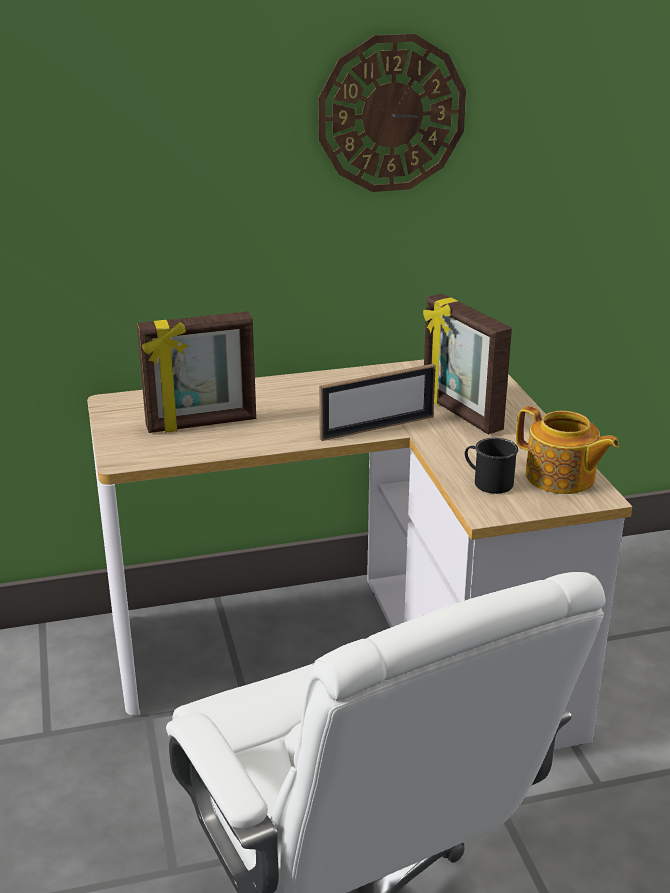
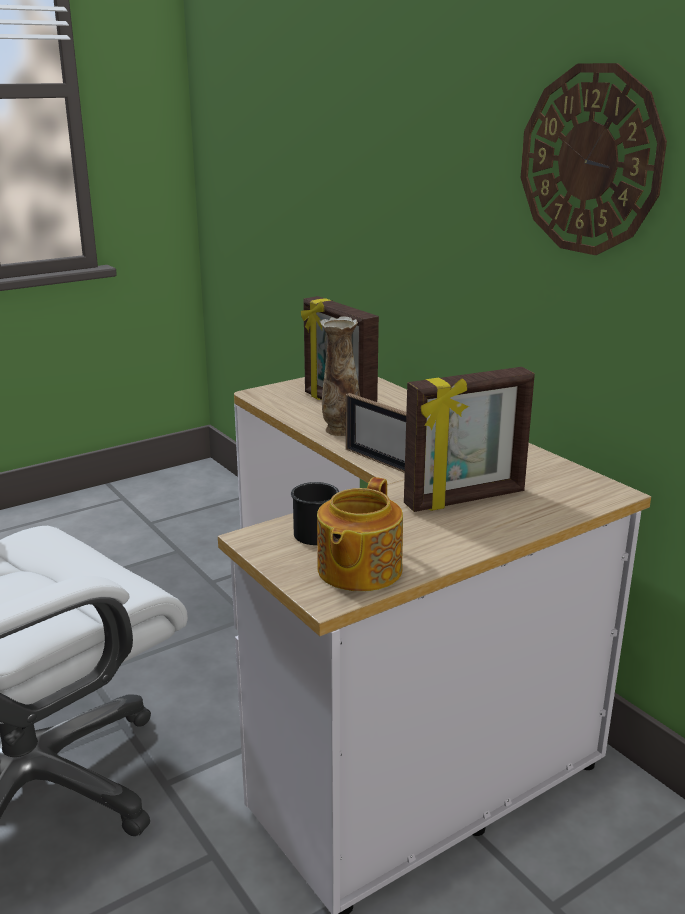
camera: 70 degrees right, 5 degrees down
picture frame [423,293,512,434] -> picture frame turned 150 degrees counterclockwise [404,367,535,512]
none -> vase [320,316,360,436]

